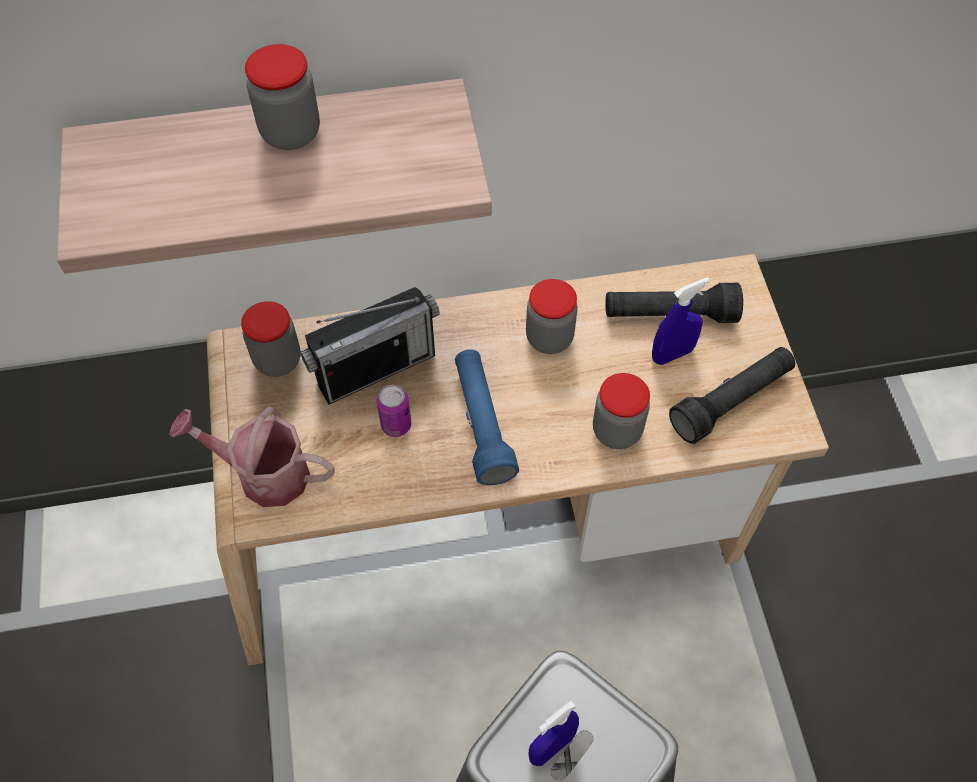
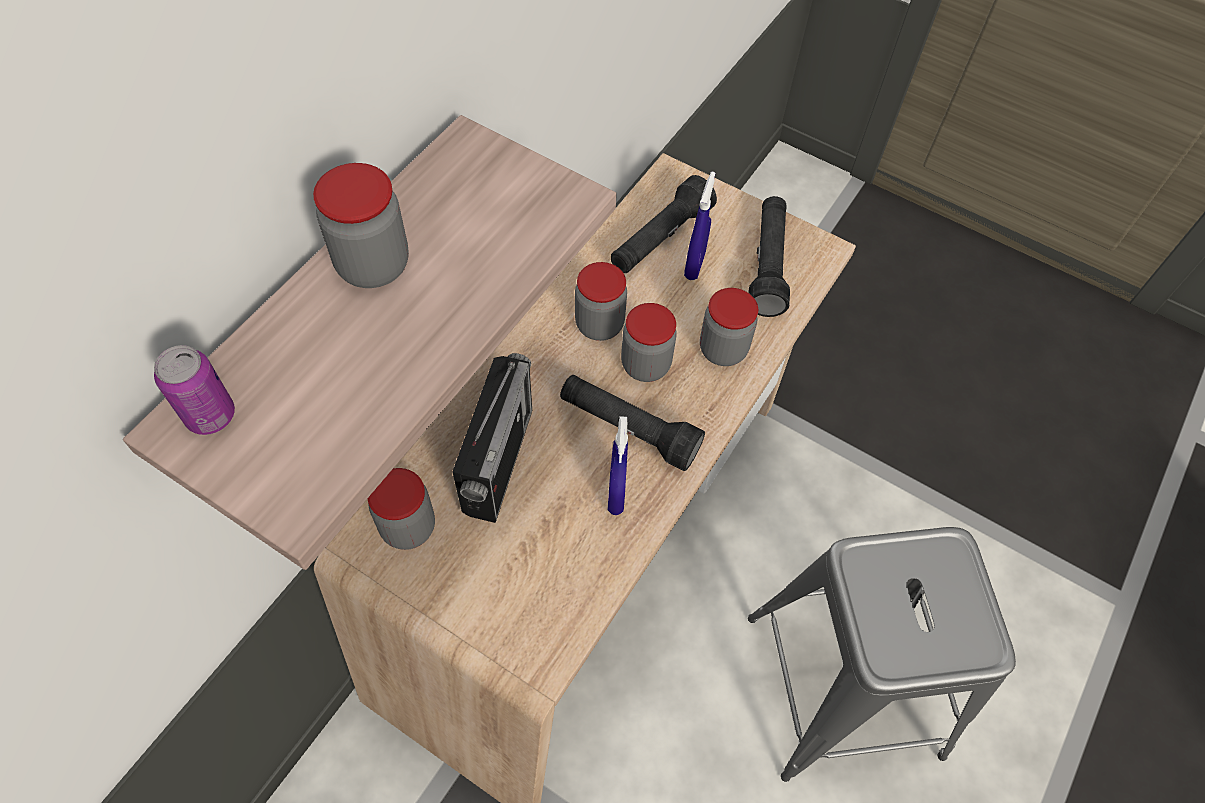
camera: 50 degrees left, 0 degrees up
watering can [169,407,335,507] -> none
can [377,385,411,437] -> can moved to [154,345,235,435]
blue flashlight [455,349,519,485] -> black flashlight [560,375,705,471]
blue spray bottle [529,701,579,766] -> blue spray bottle moved to [608,416,628,515]
none -> jar [621,303,677,382]

